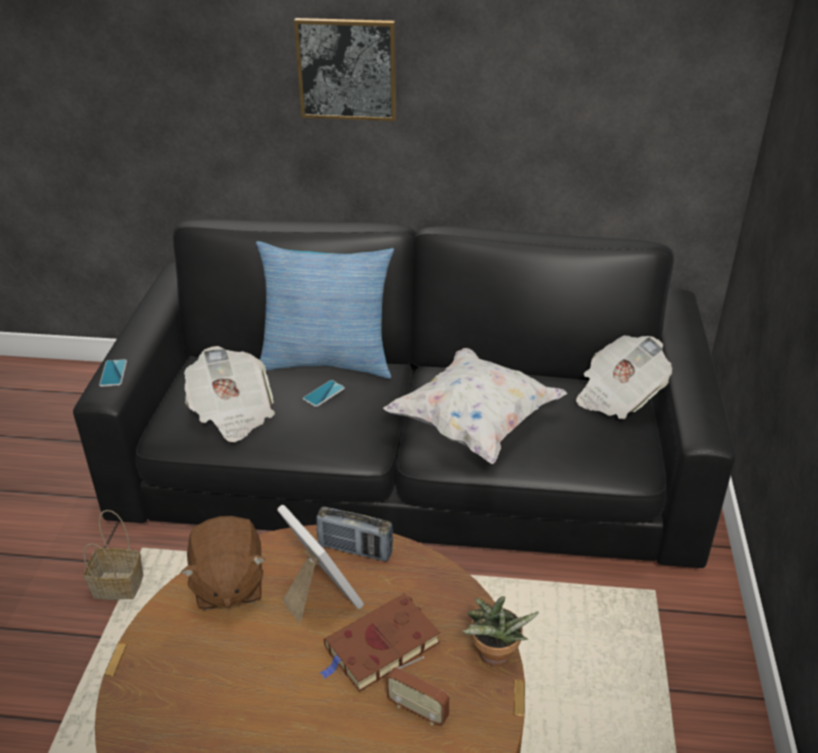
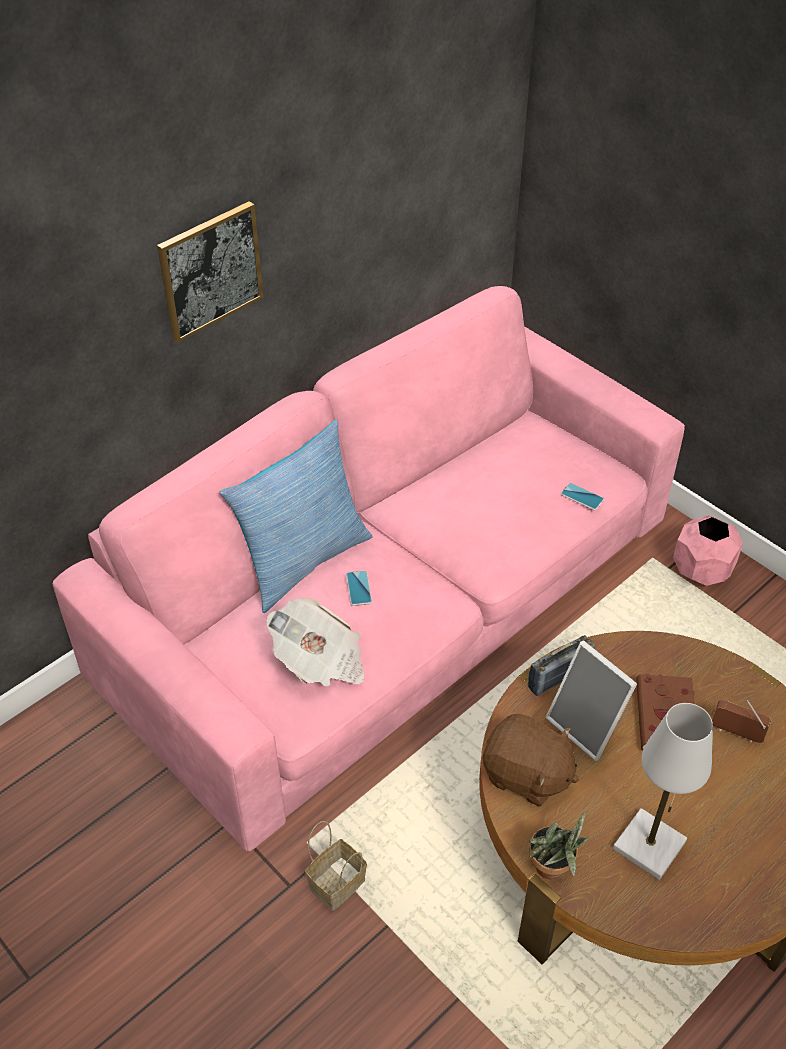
camera: 50 degrees left, 10 degrees up
black sofa [73,219,735,568] -> pink sofa [53,286,685,851]
phone [99,359,127,387] -> phone moved to [560,483,604,510]
picture frame [277,505,364,623] -> picture frame turned 135 degrees counterclockwise [546,641,637,761]
white pillow [383,348,567,464] -> none
radio [386,657,450,726] -> radio turned 135 degrees counterclockwise [712,700,771,743]
potted plant [461,596,539,666] -> potted plant moved to [529,812,590,879]
newspaper [576,335,672,419] -> none
none -> white table lamp [613,703,713,880]
none -> pink planter [673,515,743,586]

